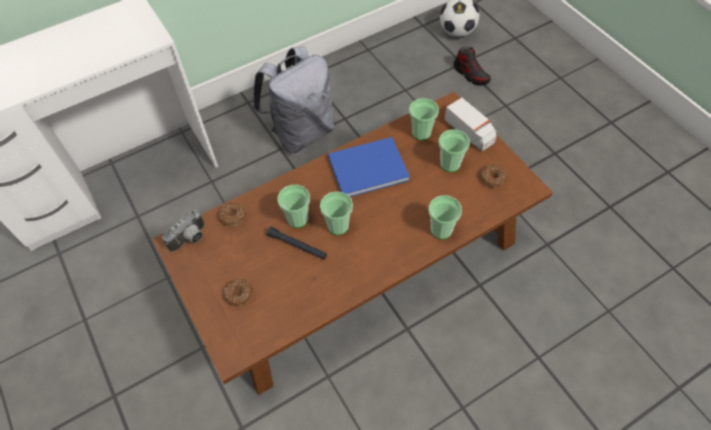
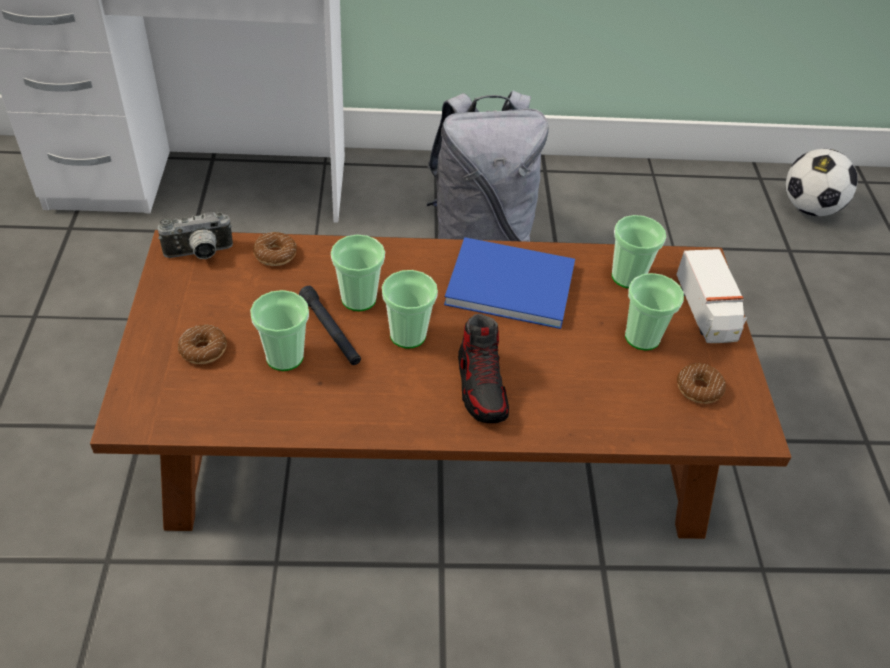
camera: 25 degrees right, 10 degrees down
cup [429,195,462,239] -> cup moved to [250,290,309,371]
shoe [454,46,491,86] -> shoe moved to [458,314,509,423]

